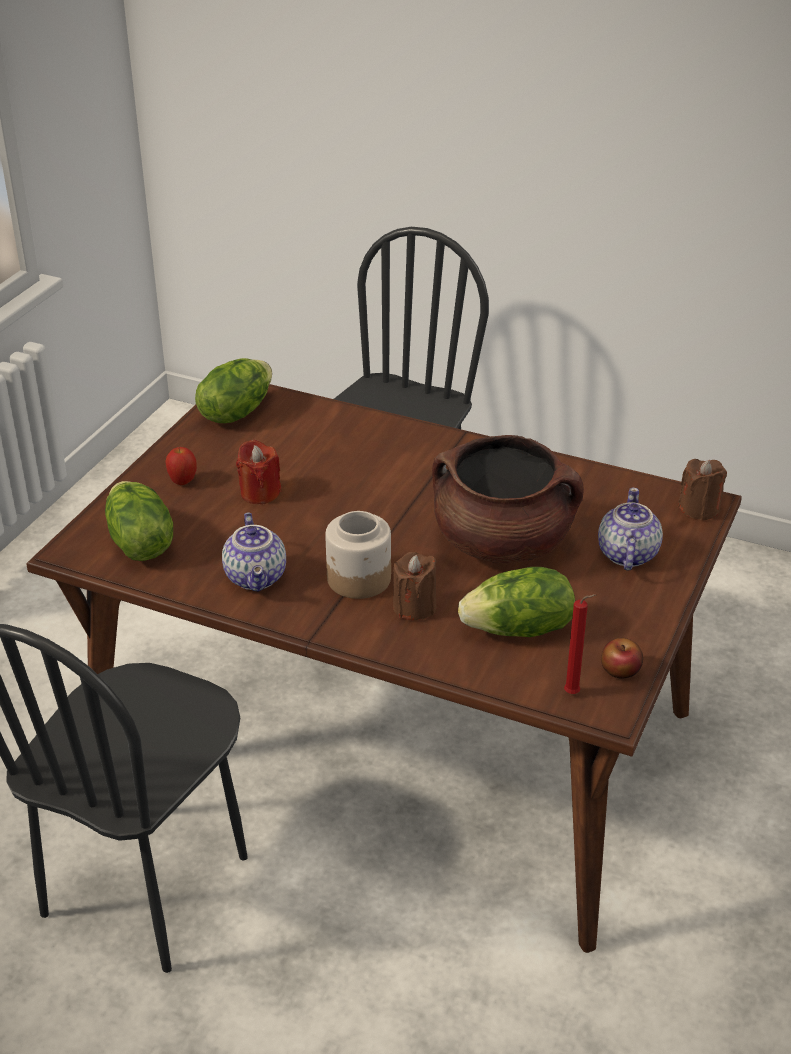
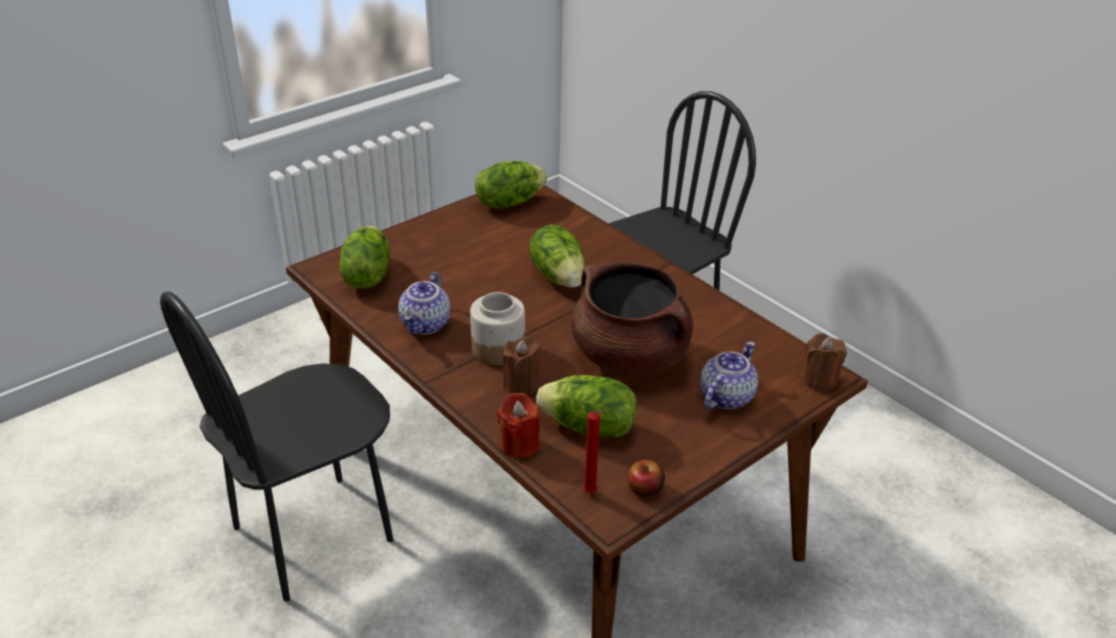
camera: 25 degrees right, 0 degrees up
apple [165,447,197,485] -> none
red candle [236,440,281,504] -> red candle moved to [497,393,540,458]
none -> lettuce [530,224,585,288]

